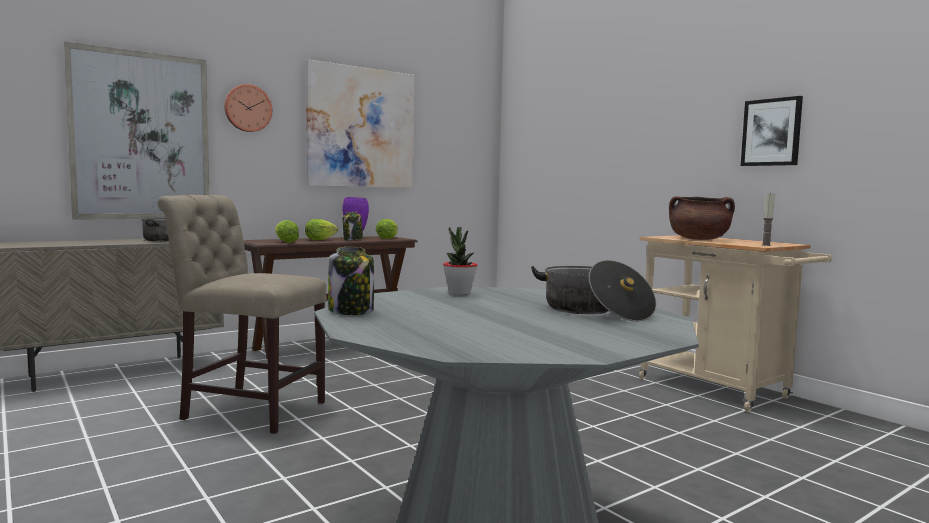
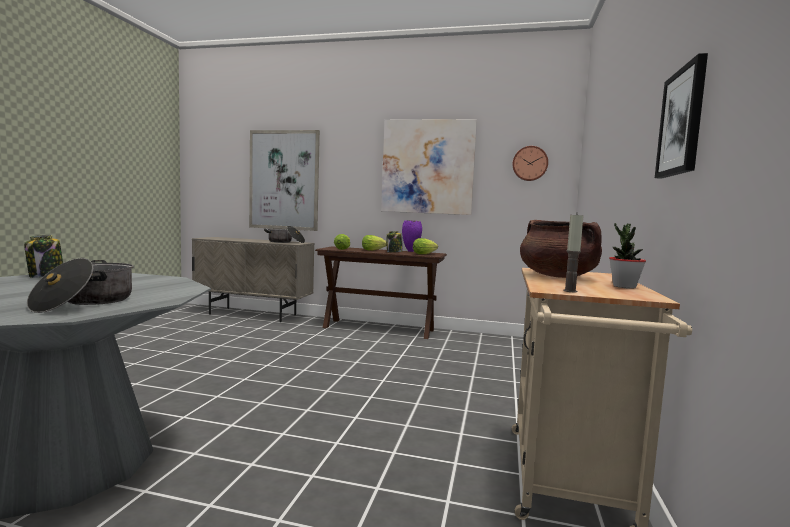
camera: 50 degrees right, 0 degrees up
beige chair [158,195,327,434] -> none
wall clock [224,84,272,132] -> wall clock moved to [512,146,548,181]
potted plant [443,227,477,295] -> potted plant moved to [609,223,646,289]

